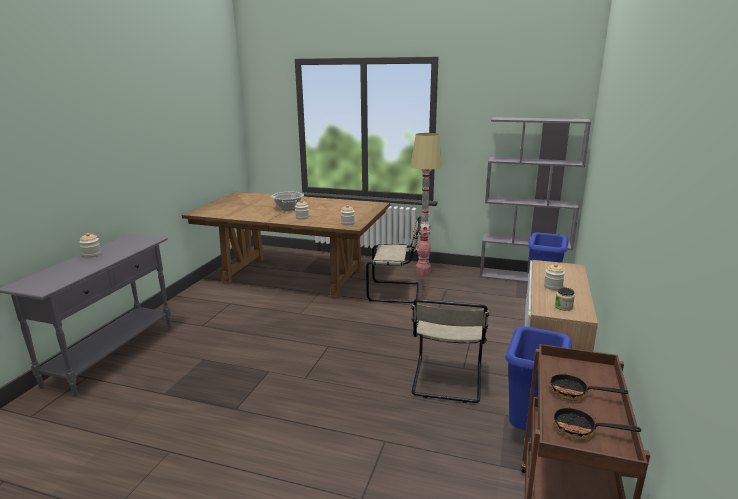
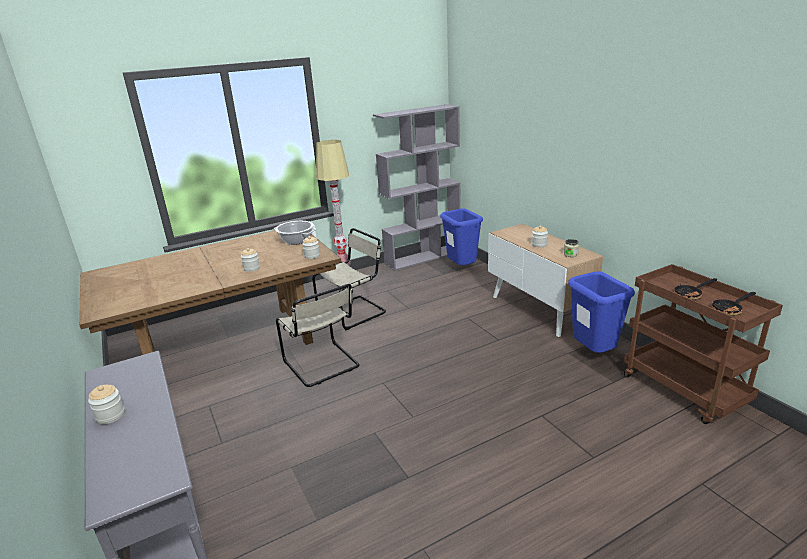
camera: 45 degrees left, 5 degrees up
cooking pot [271,192,304,210] -> cooking pot moved to [274,221,316,245]
beige chair [411,299,489,403] -> beige chair moved to [276,284,360,387]

